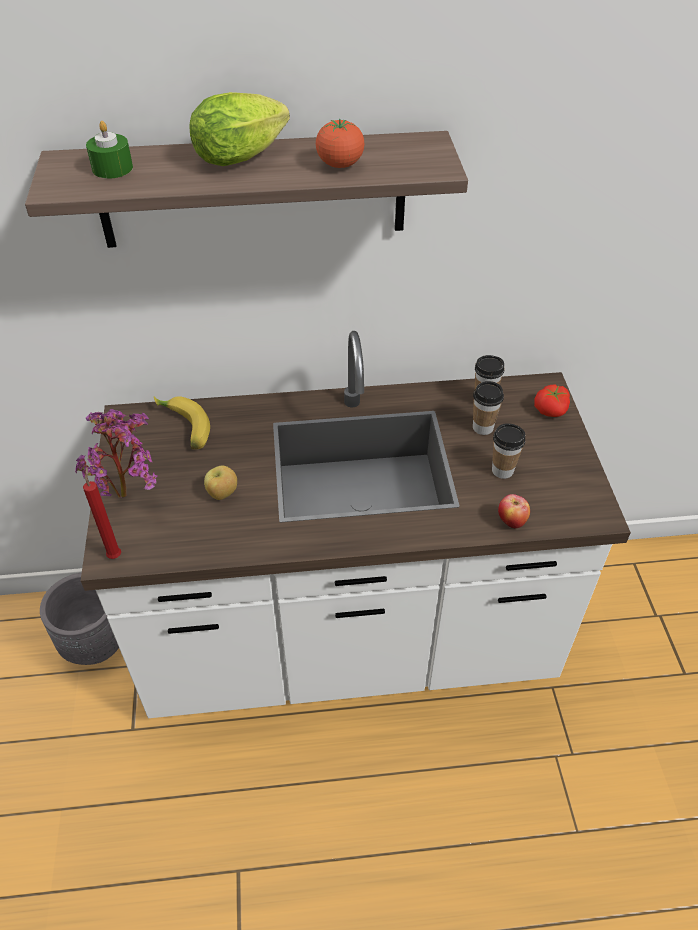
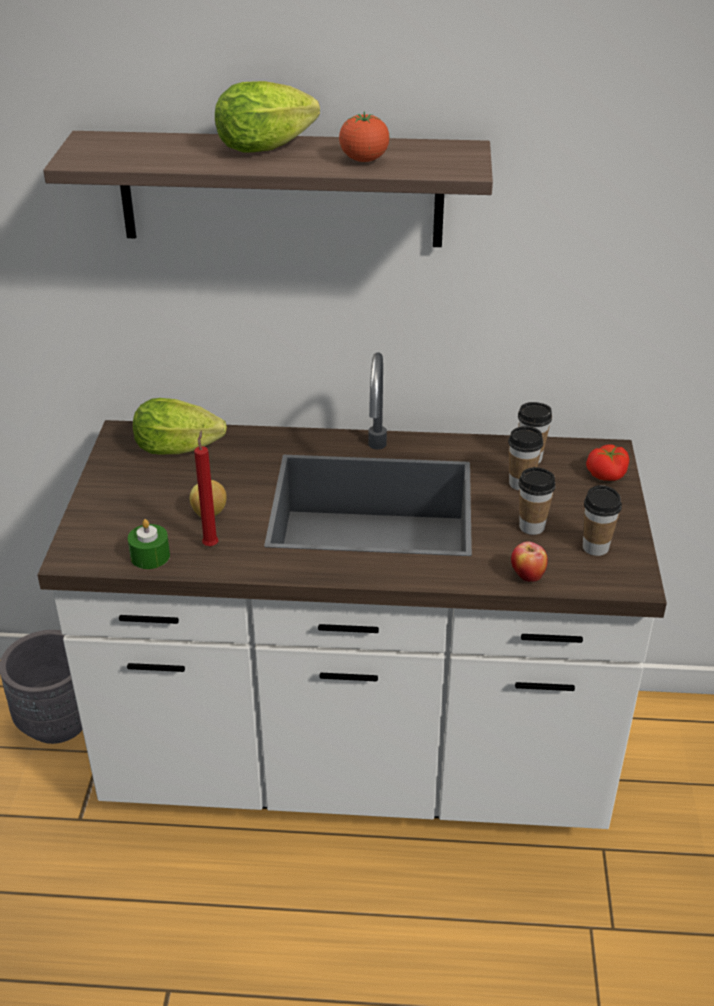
camera: 10 degrees right, 10 degrees down
potted plant [75,409,158,497] -> none
red candle [83,467,121,559] -> red candle moved to [194,431,218,546]
green candle [86,121,133,179] -> green candle moved to [128,519,170,569]
banana [154,396,210,449] -> lettuce [133,398,227,455]
none -> cup [583,485,622,556]

